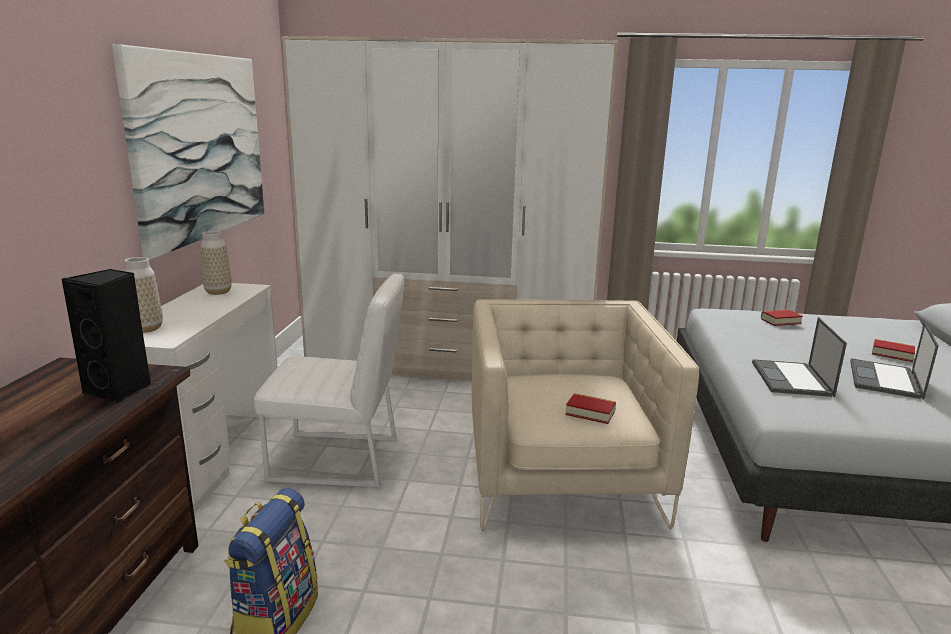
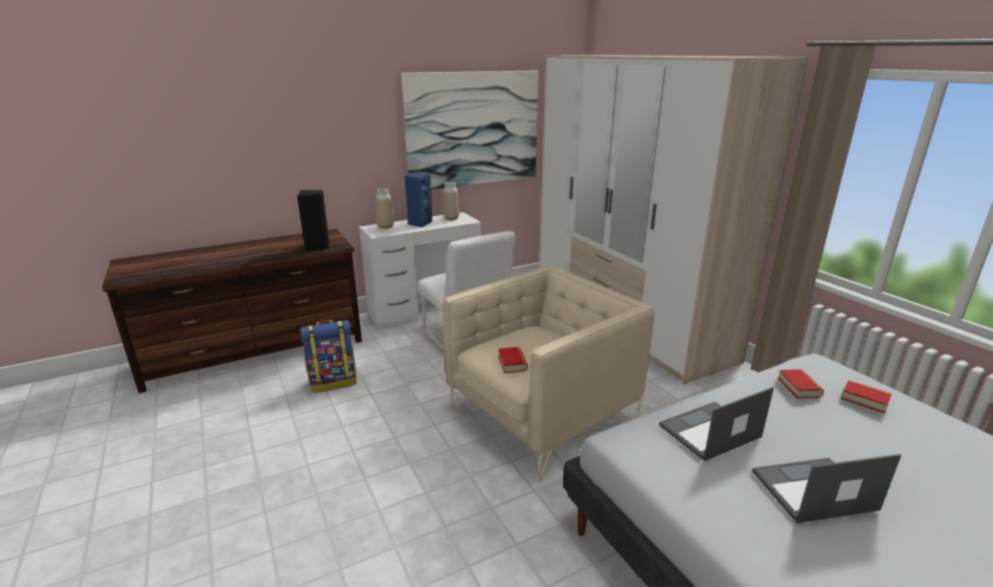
camera: 55 degrees right, 5 degrees up
book [872,339,915,362] -> book moved to [778,369,824,399]
none -> blue speaker [405,173,432,228]

